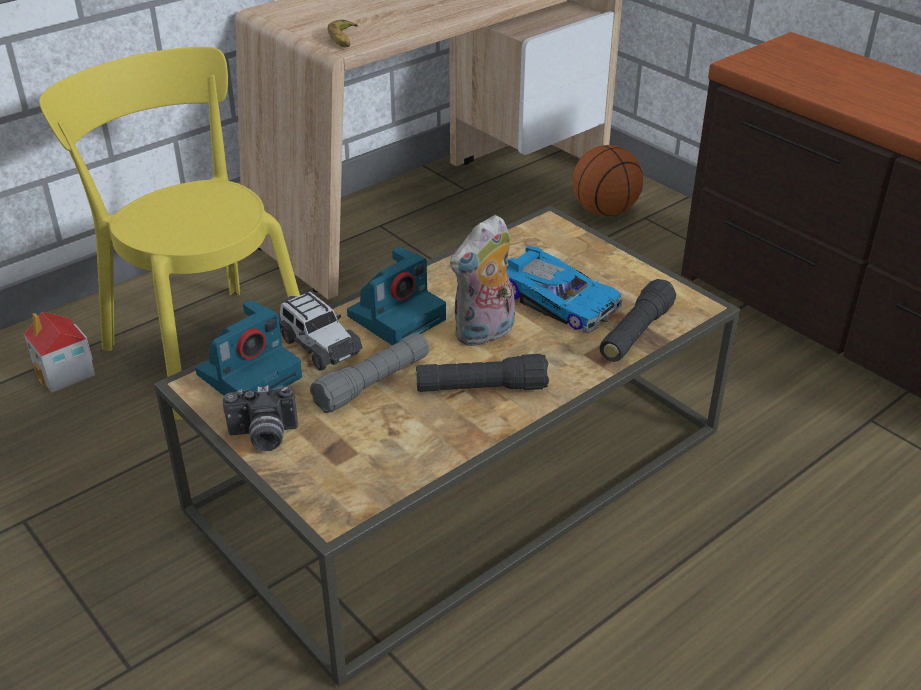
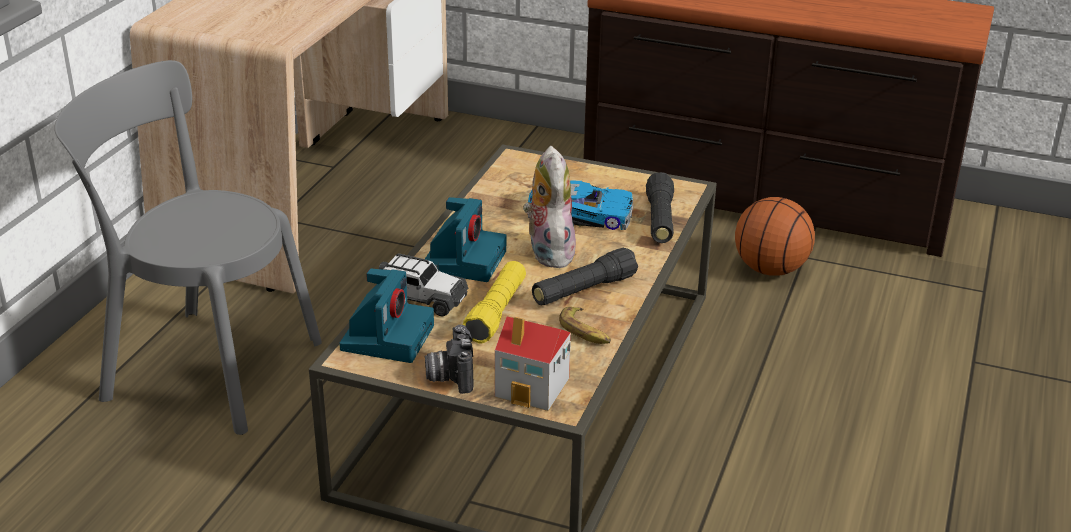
camera: 30 degrees left, 5 degrees down
toy house [24,312,96,393] -> toy house moved to [495,316,571,411]
yellow chair [39,47,300,420] -> grey chair [54,60,322,435]
camera [223,385,298,451] -> camera turned 120 degrees clockwise [425,325,474,394]
grey flashlight [310,333,429,413] -> yellow flashlight [463,261,526,344]
banana [328,20,358,47] -> banana moved to [559,307,611,344]
plush toy [450,215,515,346] -> plush toy turned 150 degrees clockwise [523,146,576,268]
basketball [572,145,643,216] -> basketball moved to [735,197,815,276]

